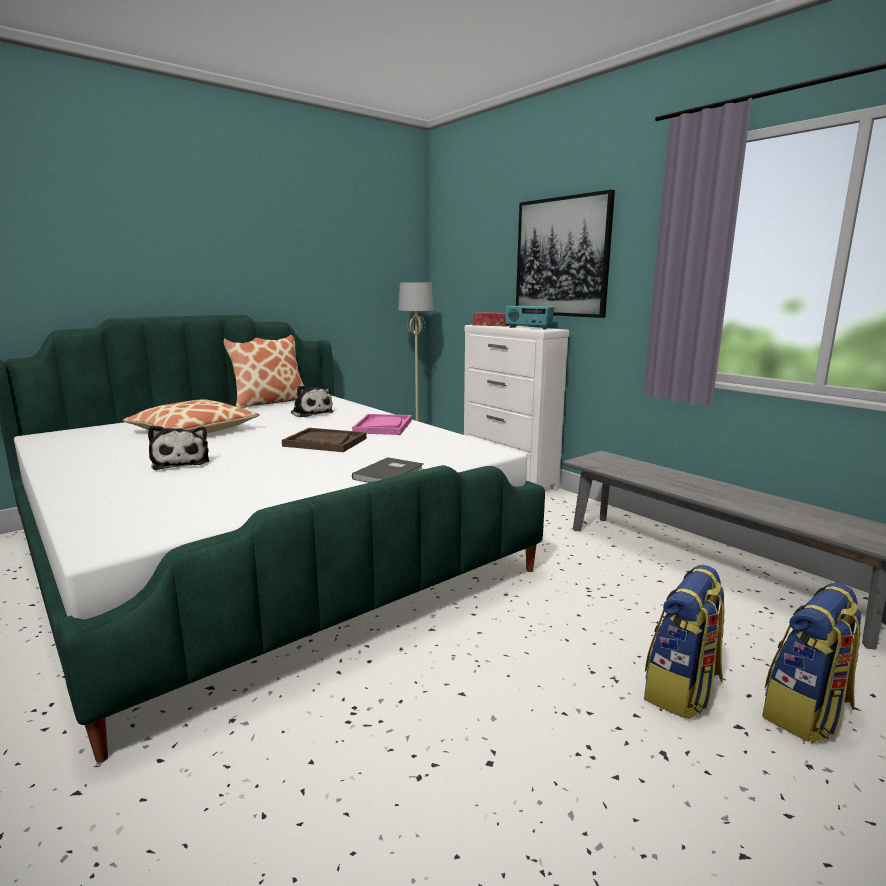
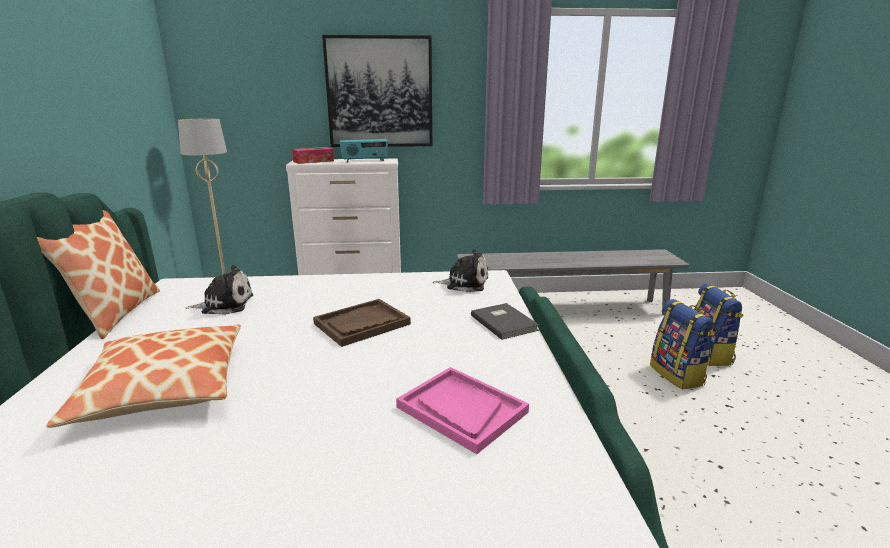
camera: 55 degrees left, 5 degrees up
plush toy [148,426,209,470] -> plush toy moved to [432,249,488,292]
pink tray [352,414,412,435] -> pink tray moved to [396,367,529,454]

